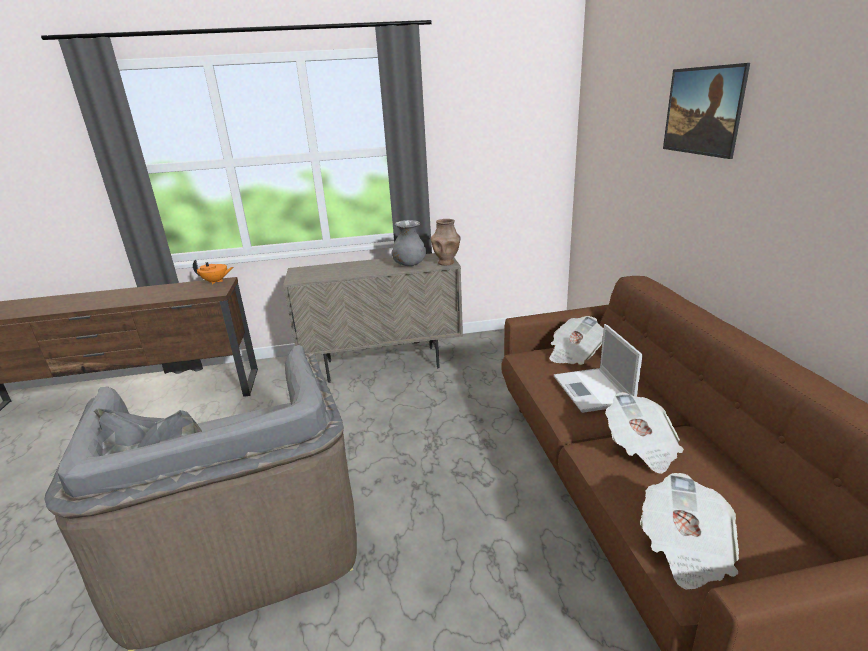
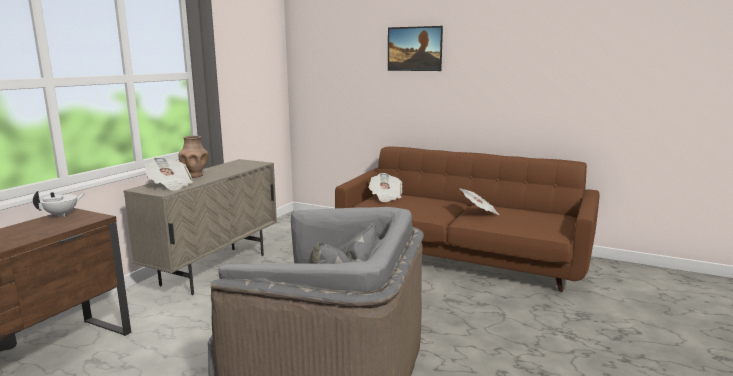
camera: 55 degrees left, 10 degrees down
orange teapot [193,260,233,284] -> white teapot [33,191,85,217]
grey vase [392,220,426,266] -> none
brown vase [431,219,461,265] -> brown vase moved to [178,136,209,178]
laptop [554,324,643,413] -> none
newspaper [640,473,739,590] -> newspaper moved to [144,157,193,191]

